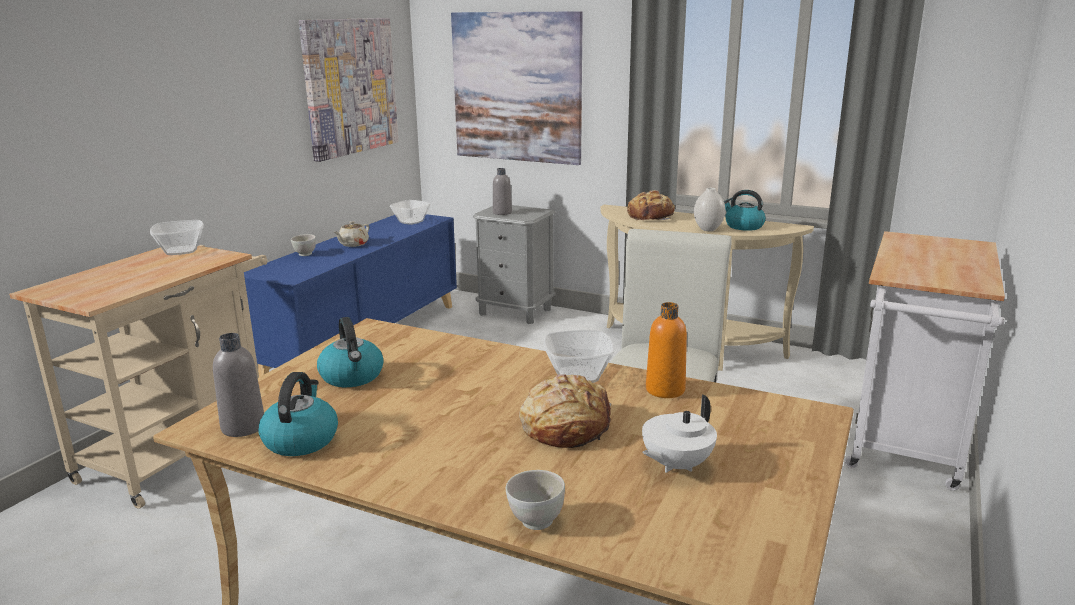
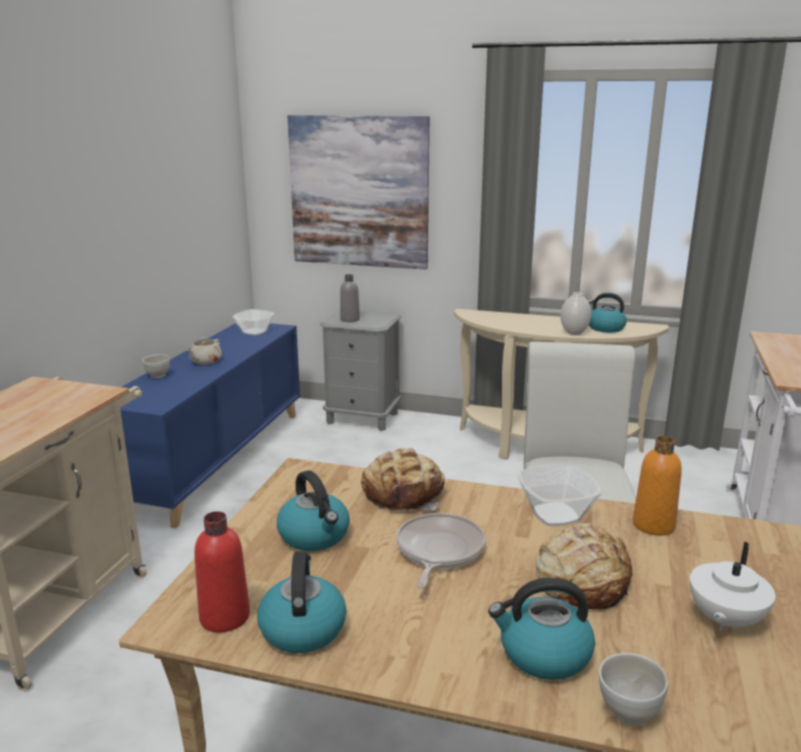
camera: 10 degrees left, 0 degrees up
bowl [150,220,204,255] -> none
grey bottle [213,333,264,437] -> red bottle [194,511,250,632]
picture [299,18,399,162] -> none
bread [627,190,675,220] -> bread moved to [361,448,445,511]
none -> frying pan [396,513,486,588]
none -> kettle [488,578,595,680]

